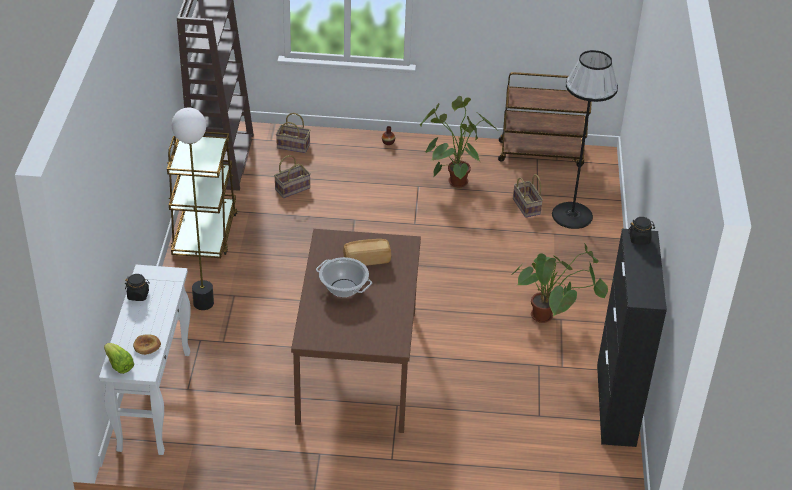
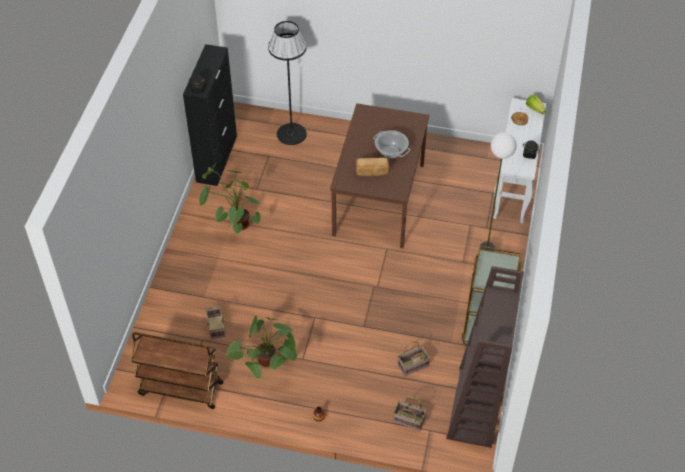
camera: 170 degrees left, 10 degrees up
black floor lamp [552,50,618,229] -> black floor lamp moved to [268,21,307,145]

